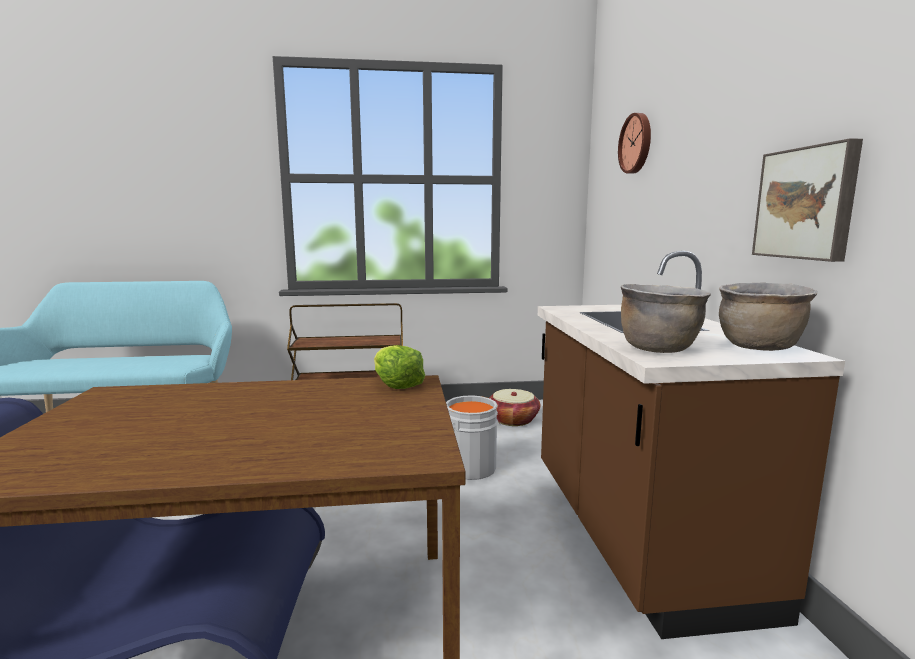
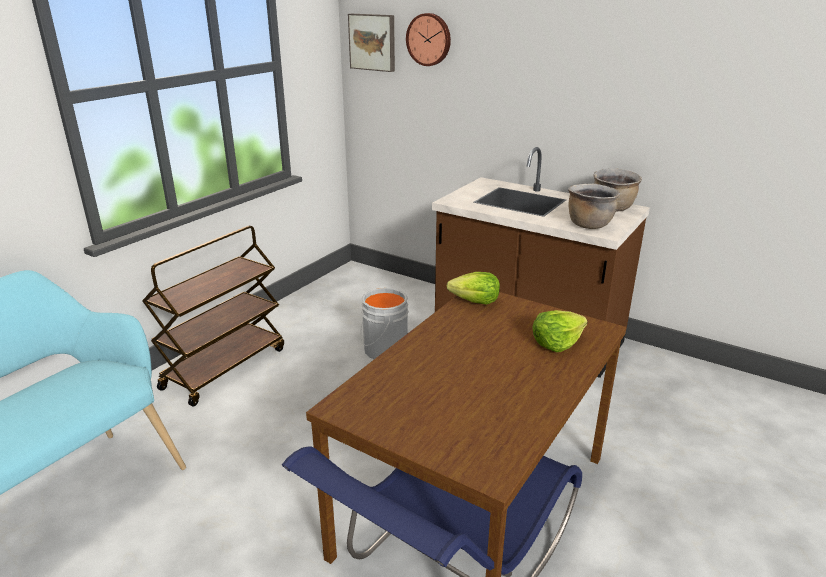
camera: 50 degrees left, 15 degrees up
basket [489,389,540,426] -> none
picture [752,138,863,262] -> picture moved to [348,14,395,72]
none -> lettuce [532,310,588,352]

